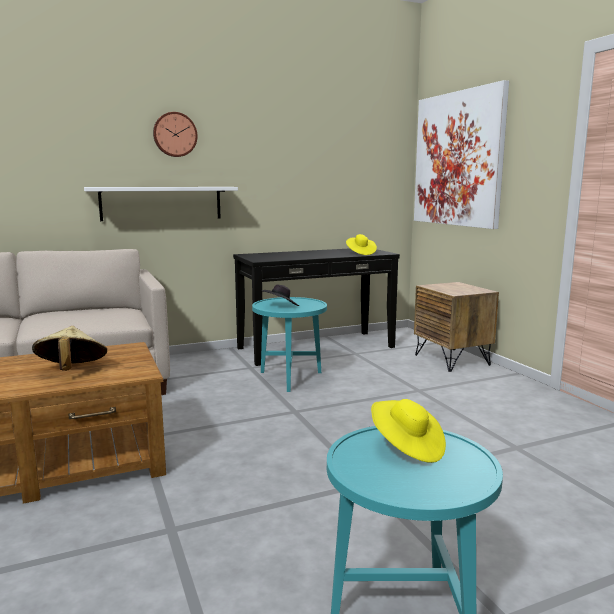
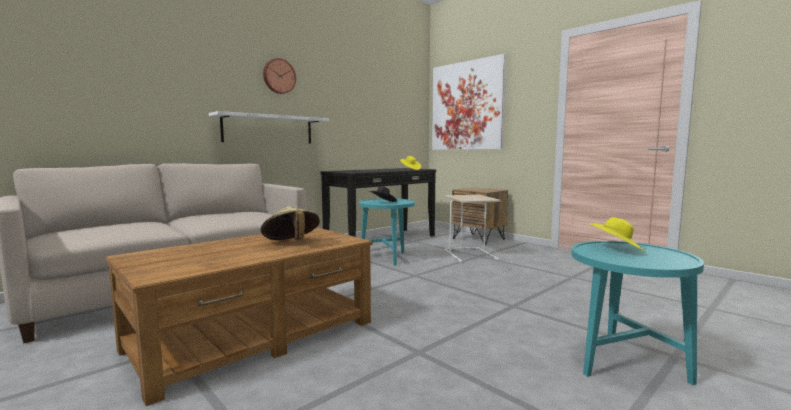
camera: 20 degrees left, 5 degrees down
none -> beige side table [445,195,501,262]

